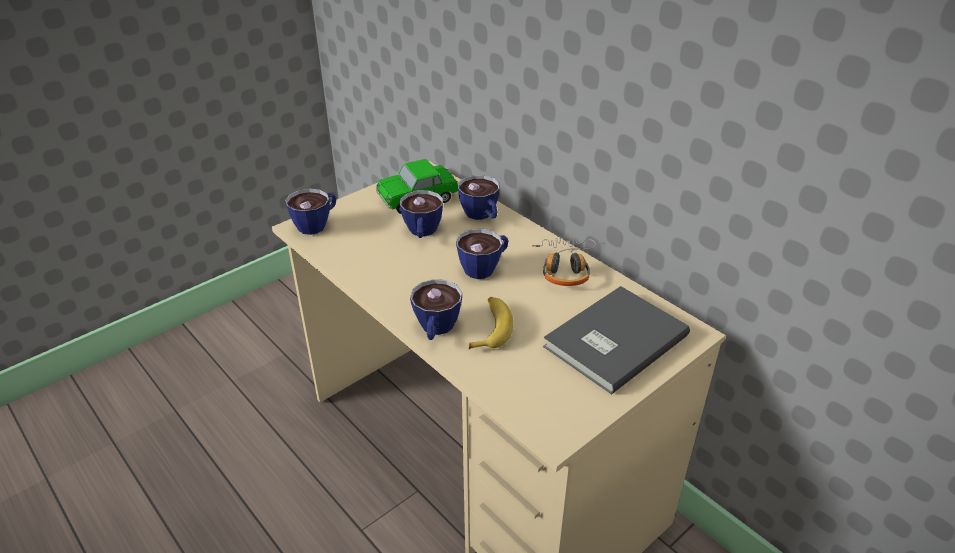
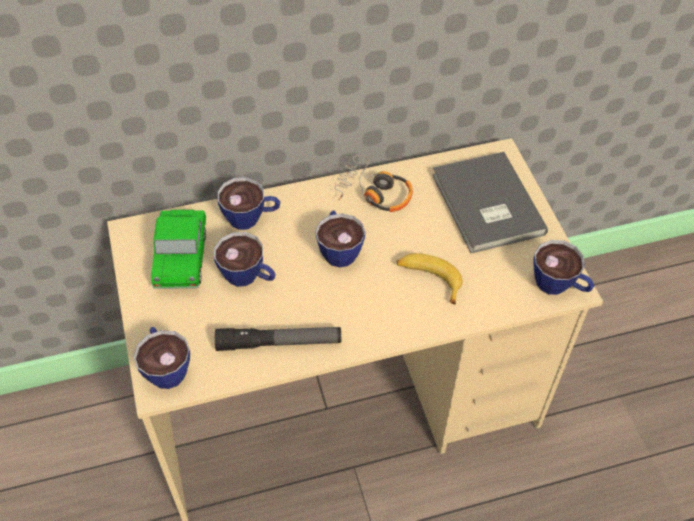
camera: 65 degrees left, 15 degrees up
cup [410,279,462,340] -> cup moved to [533,240,594,295]
none -> flashlight [215,327,341,351]

